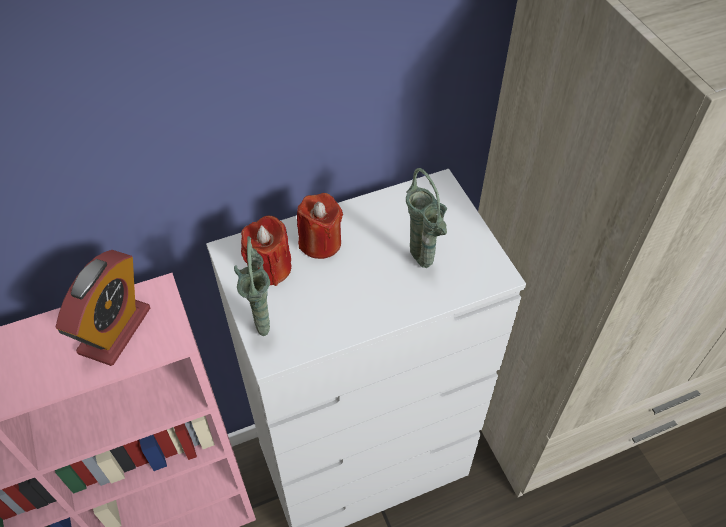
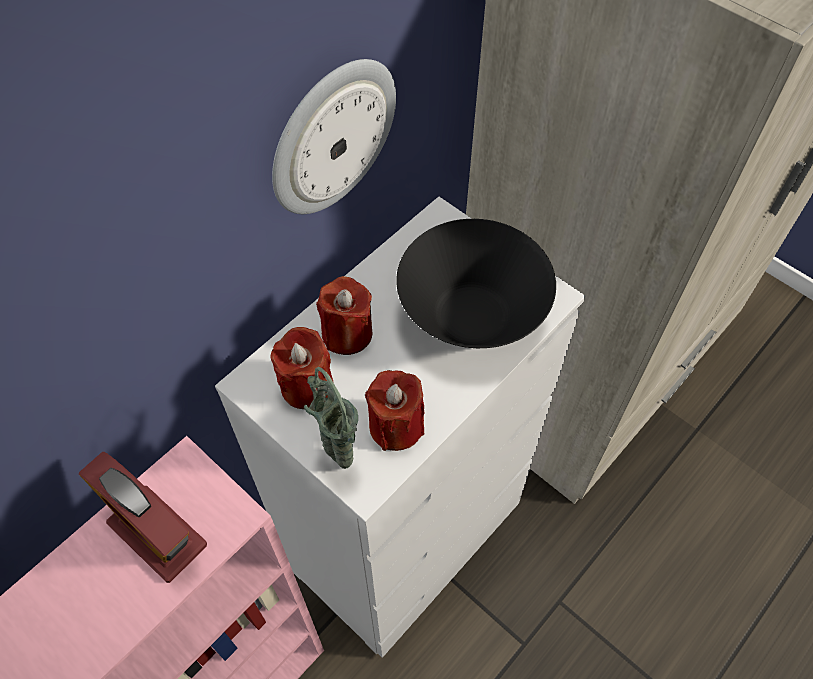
camera: 25 degrees left, 5 degrees up
alarm clock [56,250,150,366] -> alarm clock turned 135 degrees clockwise [79,452,207,583]
green vase [406,168,447,268] -> black bowl [396,219,556,348]
none -> wall clock [272,59,396,214]
none -> red candle [365,370,424,451]

